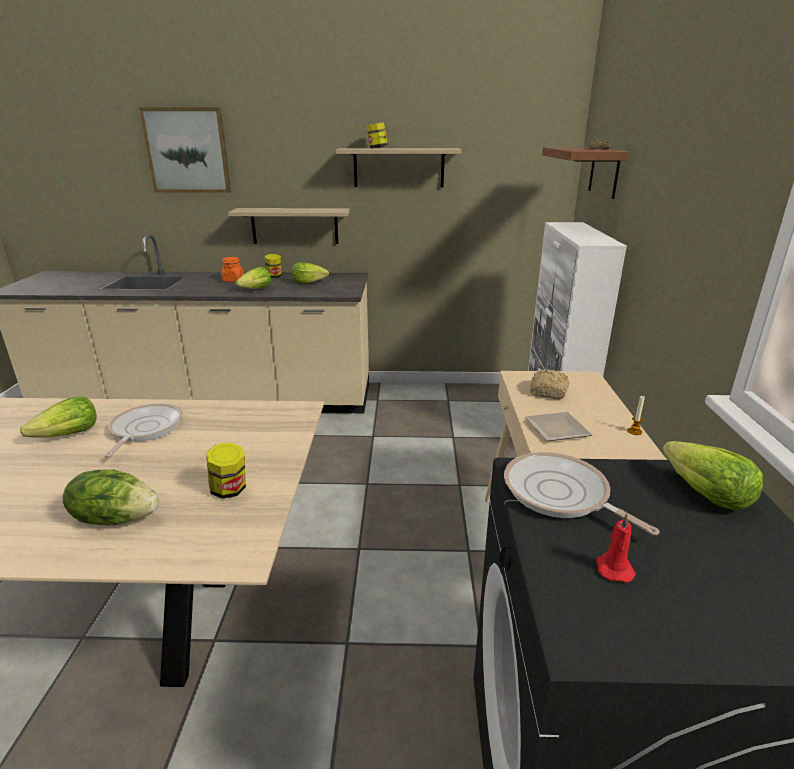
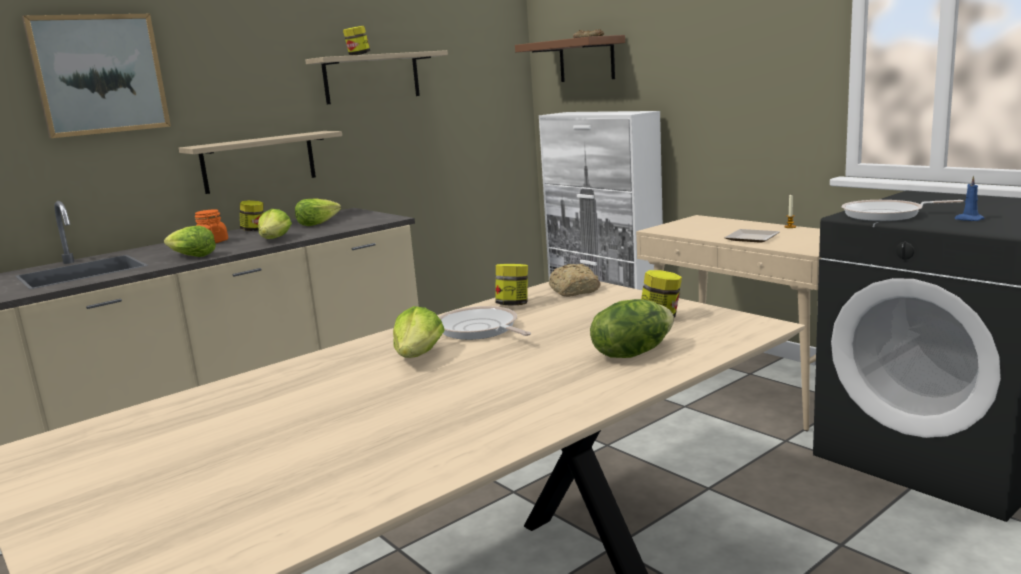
camera: 40 degrees left, 10 degrees down
bread [530,369,570,399] -> bread moved to [549,264,601,297]
red candle [596,513,636,582] -> blue candle [954,176,985,221]
lettuce [663,441,763,510] -> lettuce moved to [164,226,216,257]
none -> jar [495,264,528,306]

